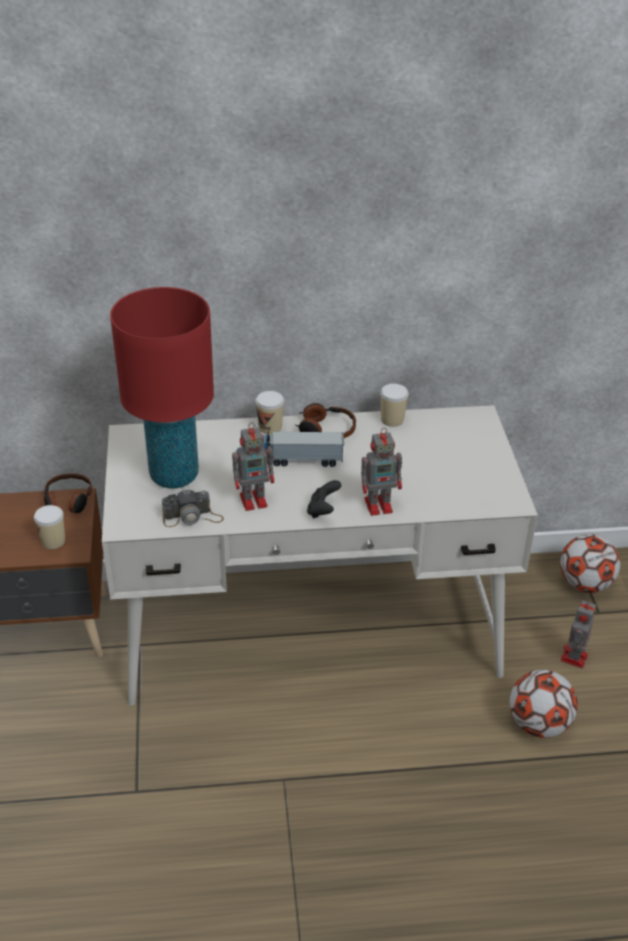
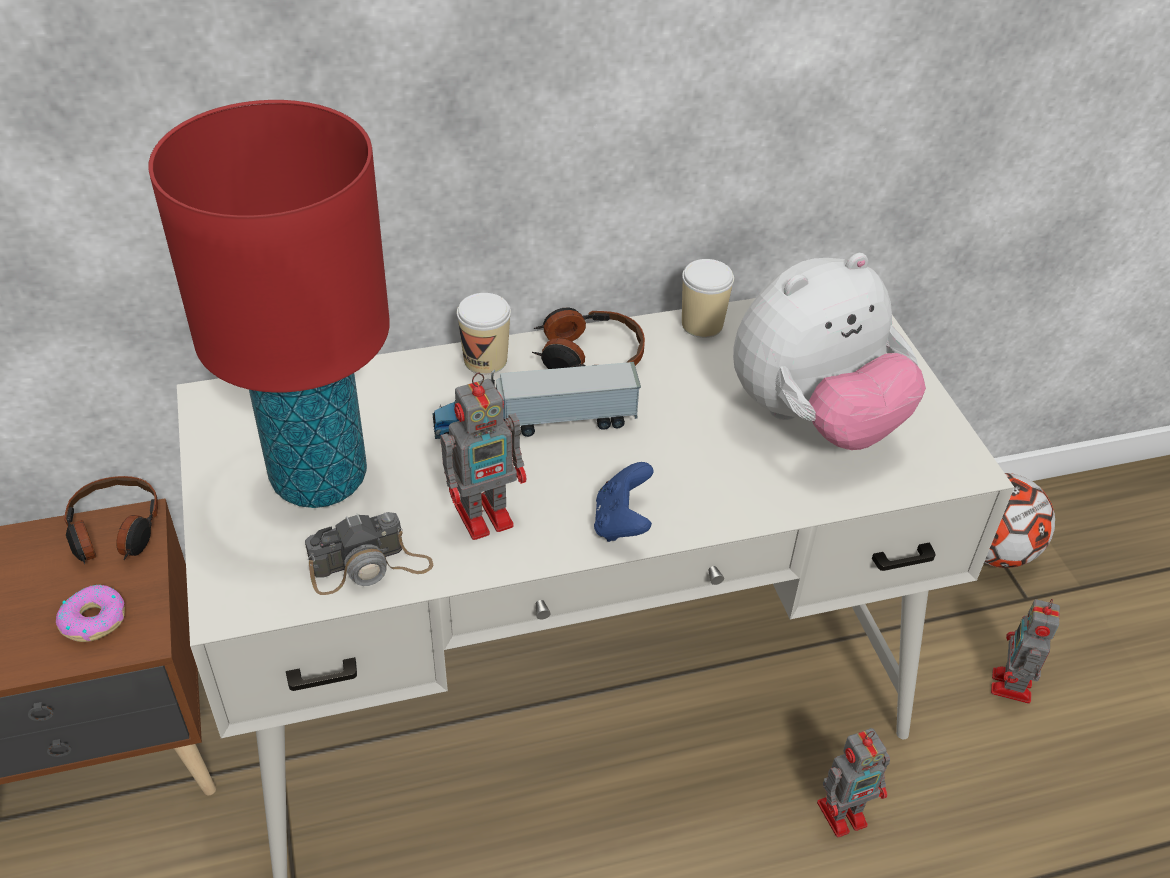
camera: 10 degrees left, 5 degrees up
cup [34,505,65,549] -> donut [56,585,125,642]
black game controller [307,480,341,518] -> blue game controller [594,462,654,542]
toy robot [361,428,402,516] -> toy robot moved to [817,728,890,837]
football [510,670,578,738] -> none
none -> plush toy [733,253,926,450]

